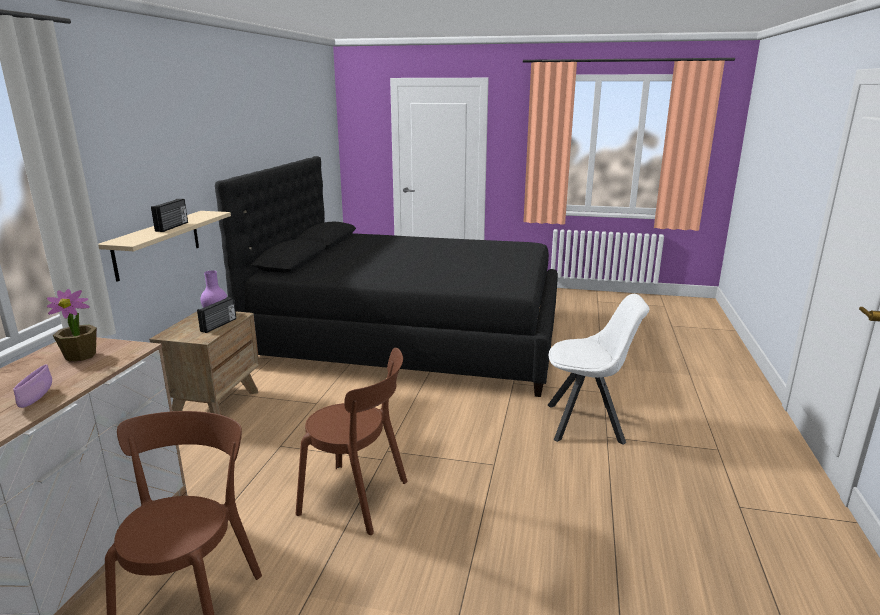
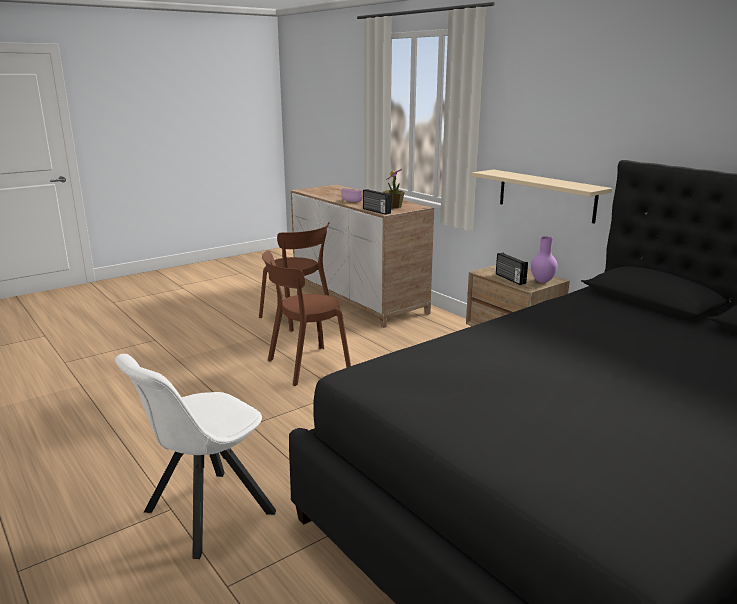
camera: 130 degrees right, 0 degrees up
radio [151,199,188,232] -> radio moved to [363,189,391,215]

